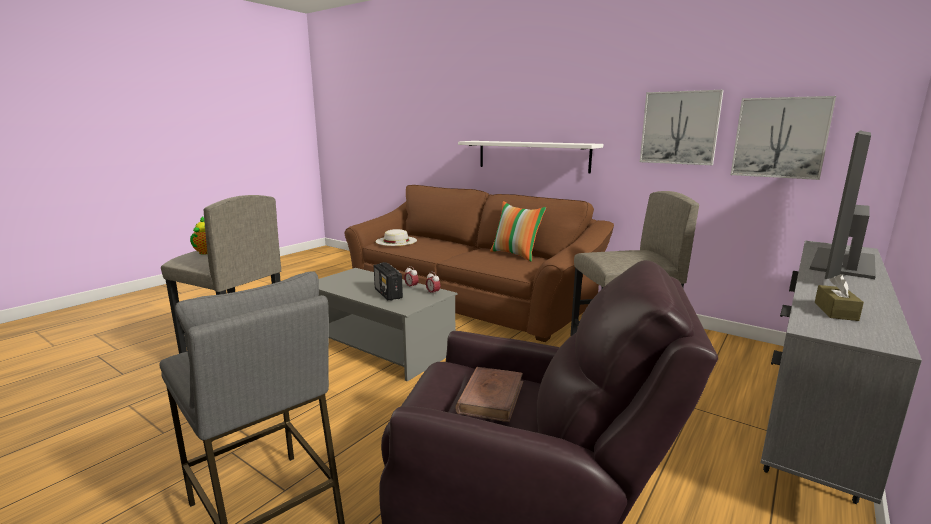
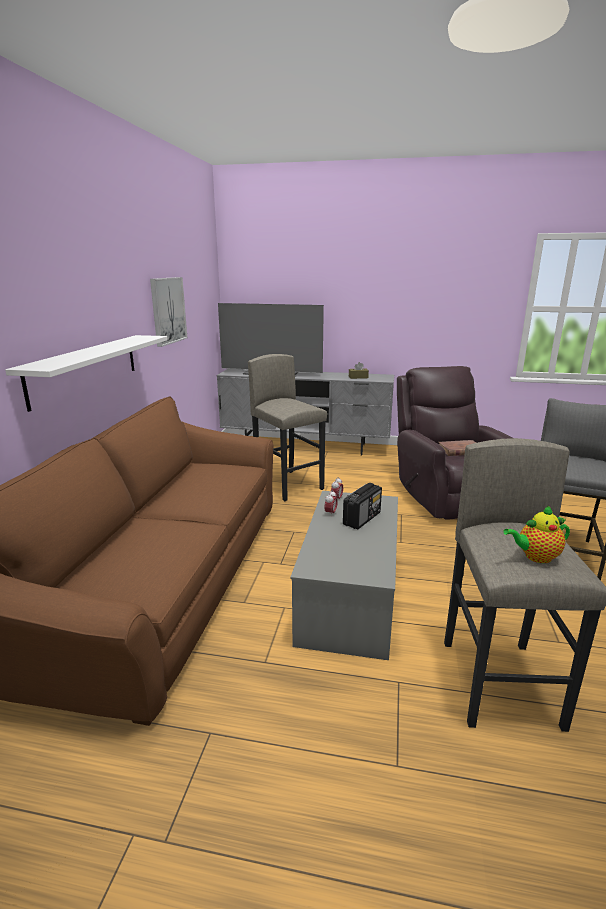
camera: 115 degrees left, 5 degrees up
white hat [376,229,417,246] -> none
pillow [490,201,546,262] -> none
picture [731,96,836,180] -> none

